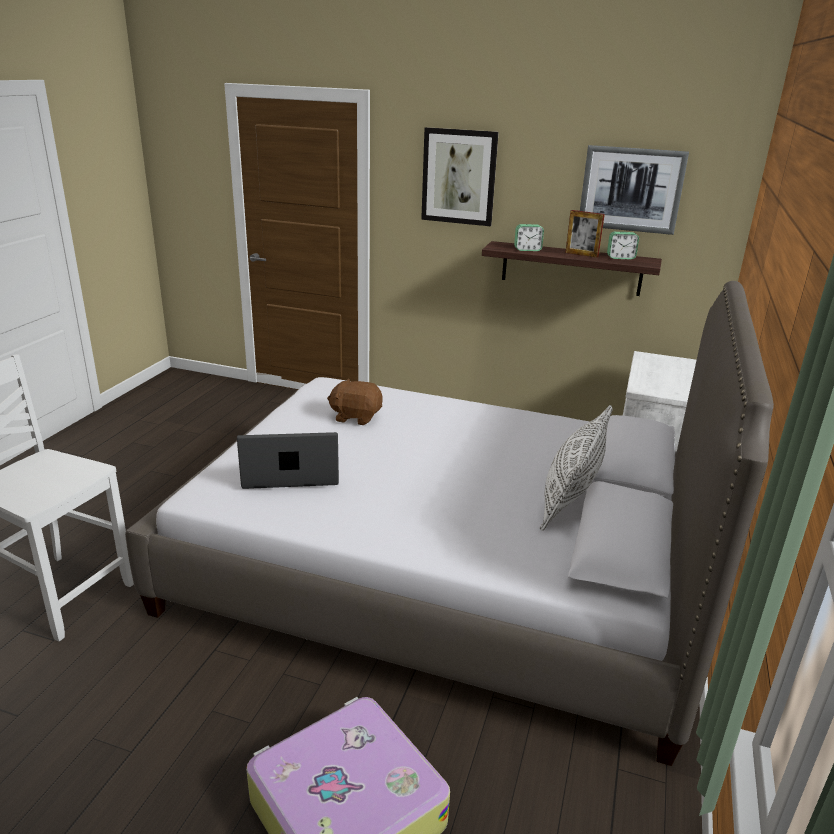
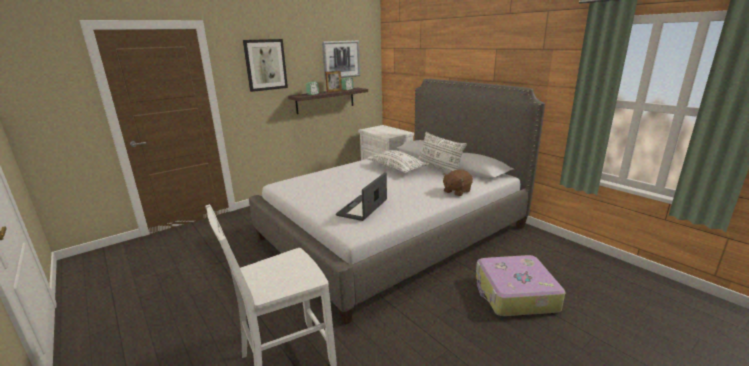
camera: 55 degrees left, 5 degrees down
brown plush toy [327,378,383,425] -> brown plush toy moved to [443,169,473,196]
none -> white pillow [366,150,429,173]

